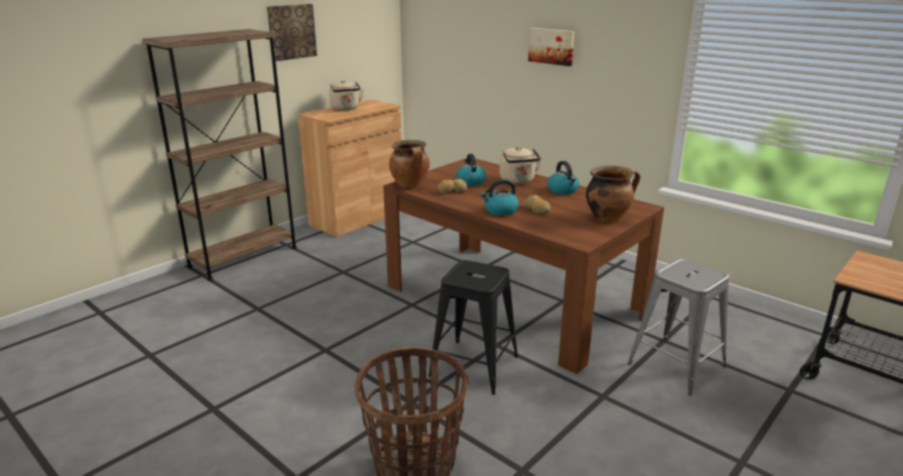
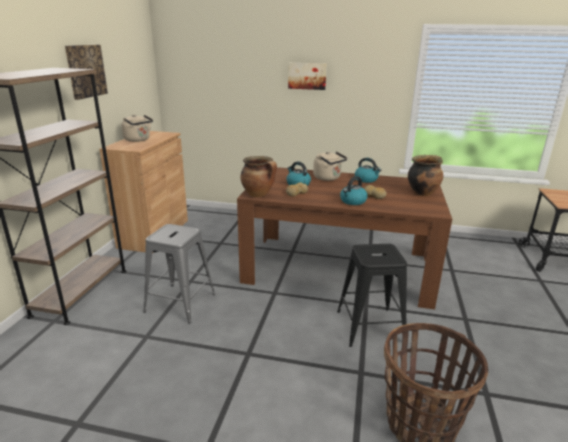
camera: 30 degrees left, 0 degrees up
grey stool [628,258,729,395] -> grey stool moved to [143,224,215,323]

